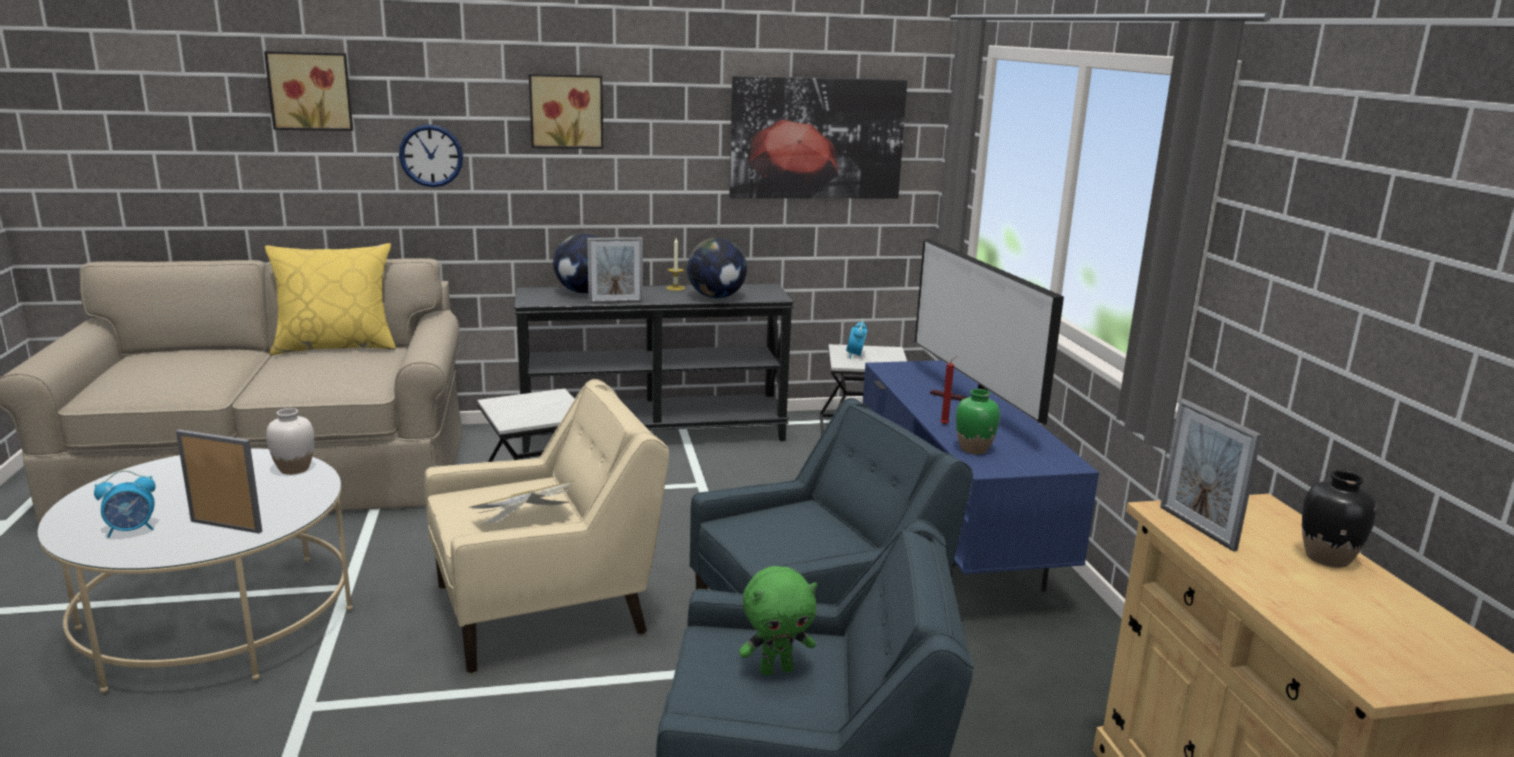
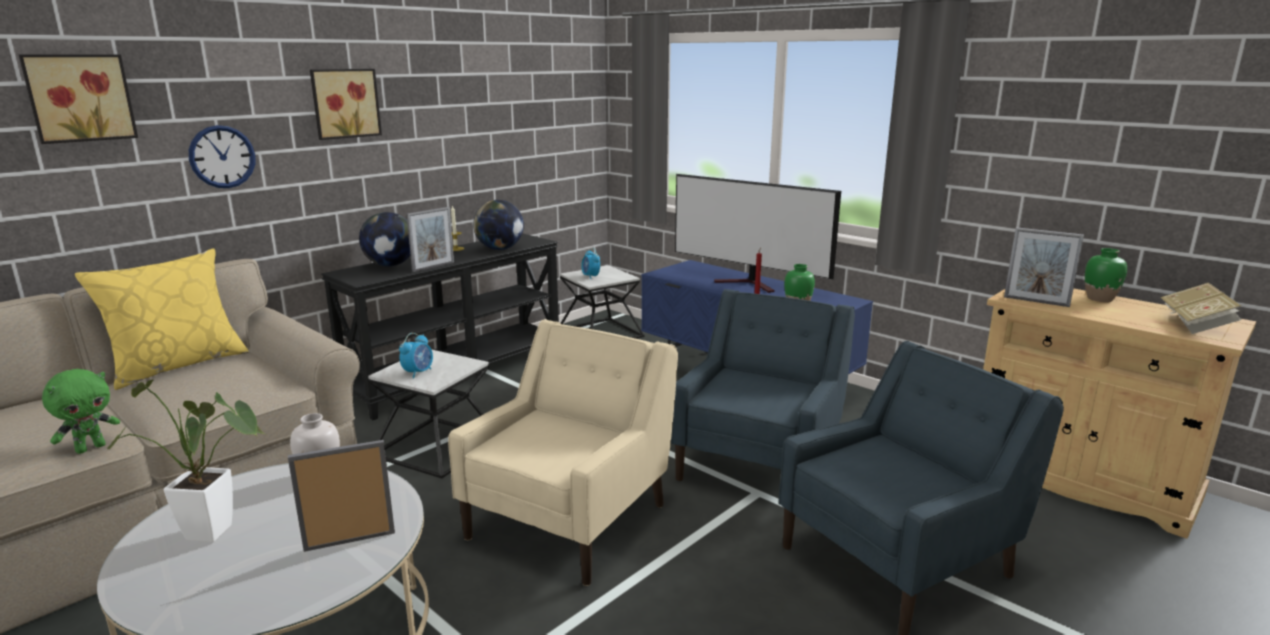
camera: 35 degrees left, 0 degrees up
alarm clock [94,470,156,538] -> alarm clock moved to [399,333,433,378]
book [469,480,575,525] -> book moved to [1160,283,1242,334]
picture [729,76,907,198] -> none
green plush toy [739,566,817,675] -> green plush toy moved to [42,369,120,454]
black vase [1302,470,1377,568] -> green vase [1085,248,1127,302]
none -> potted plant [107,380,265,542]

